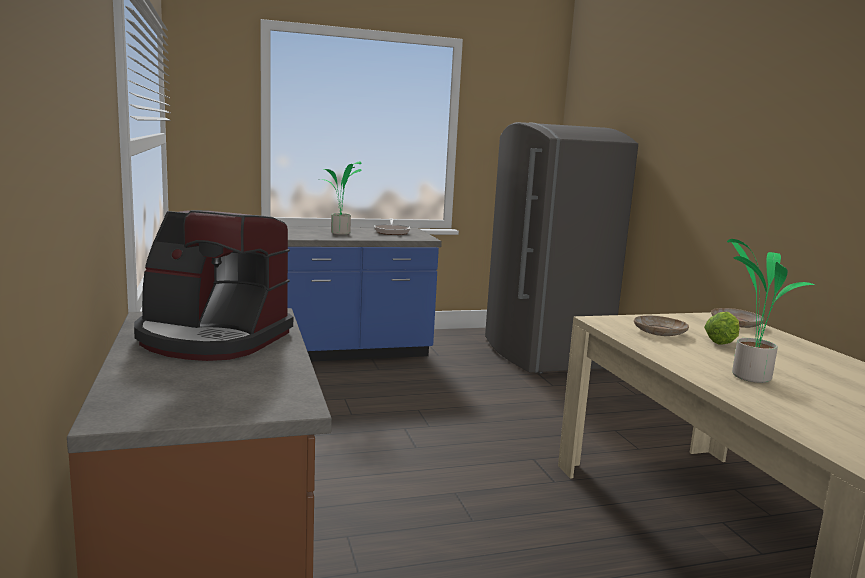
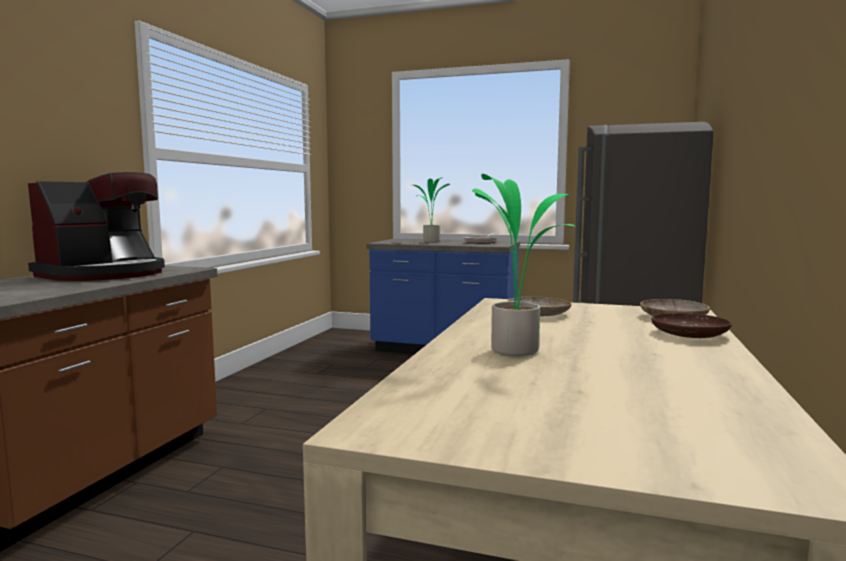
camera: 35 degrees right, 5 degrees down
coffee machine [134,210,293,361] -> coffee machine turned 105 degrees counterclockwise [28,172,165,281]
lettuce [704,312,739,344] -> none
none -> brown plate [651,313,732,338]

